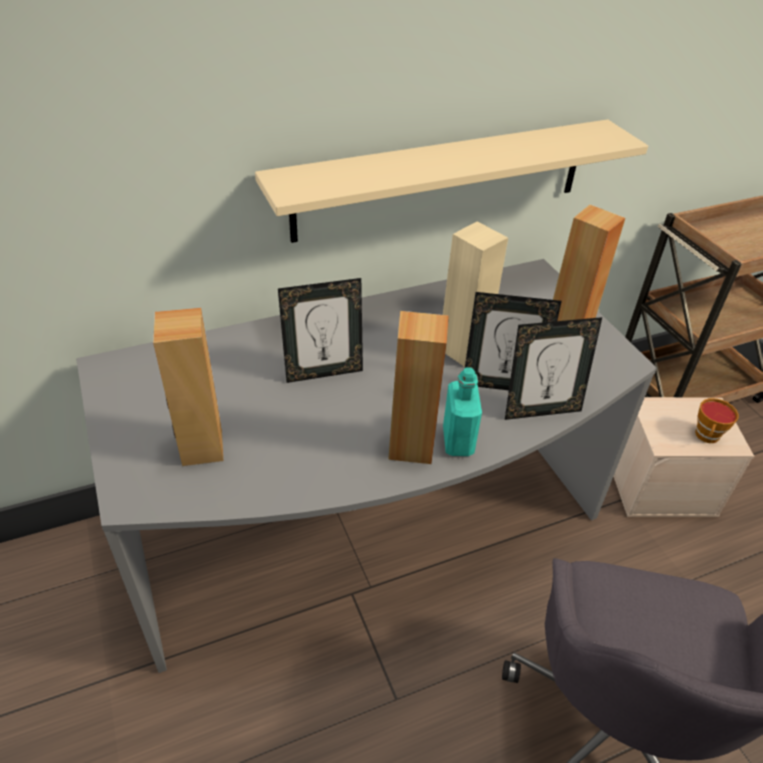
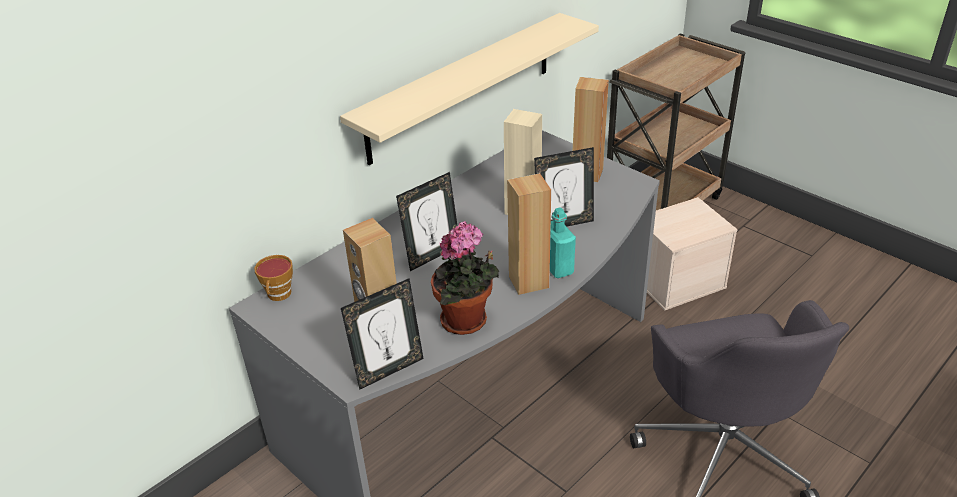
camera: 20 degrees left, 5 degrees down
picture frame [505,317,602,420] -> picture frame moved to [341,278,424,390]
cup [695,398,739,443] -> cup moved to [254,255,293,301]
none -> potted plant [431,221,499,335]

